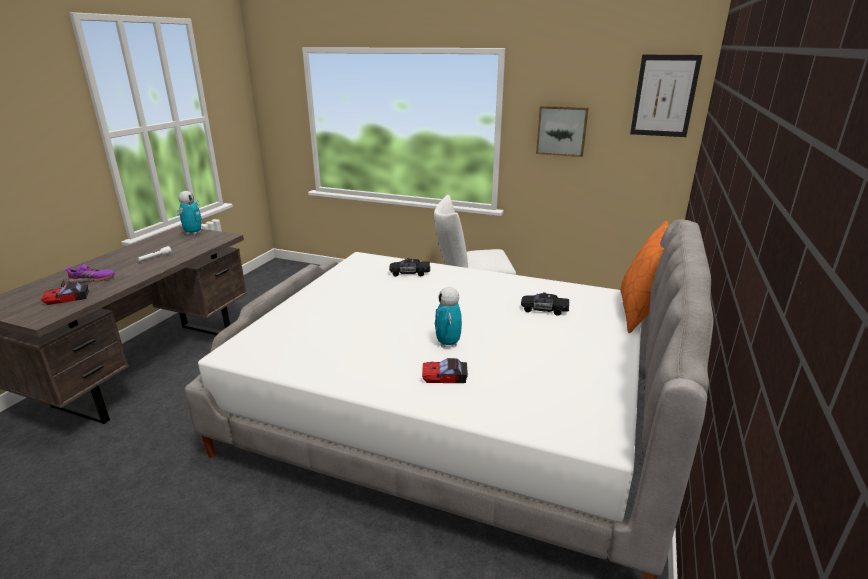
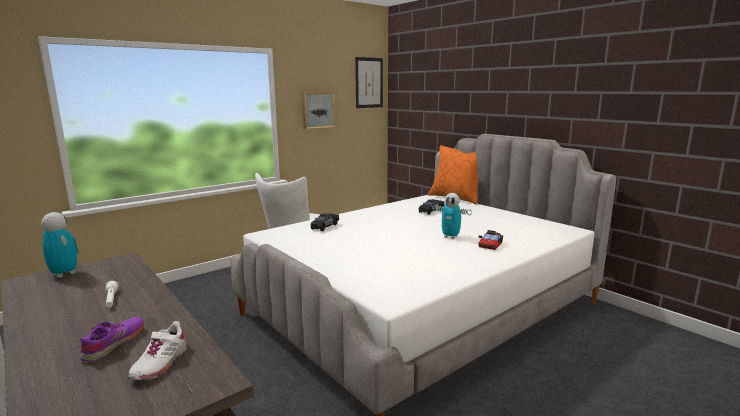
camera: 60 degrees left, 10 degrees down
toy car [41,280,89,305] -> white shoe [128,321,187,380]

